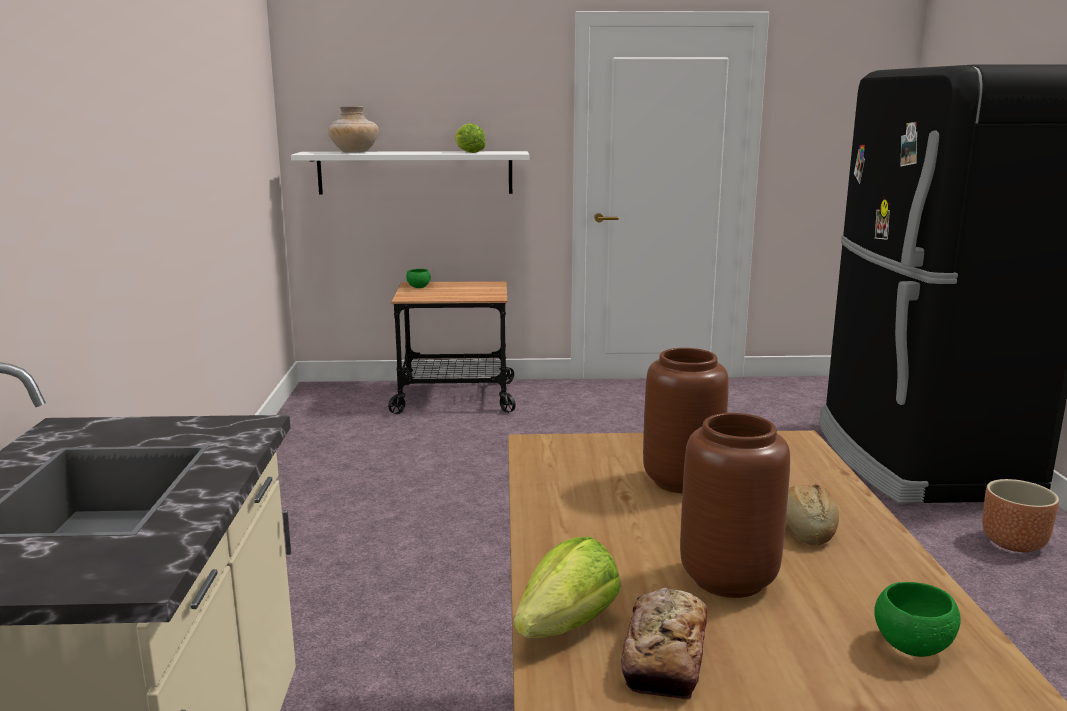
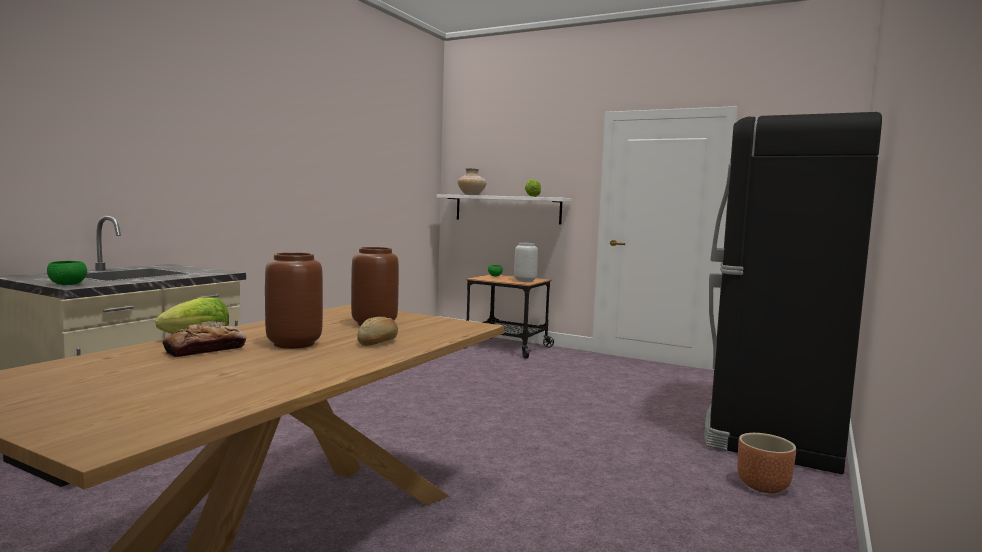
camera: 30 degrees right, 10 degrees down
green bowl [874,582,961,657] -> green bowl moved to [47,261,87,285]
none -> grey vase [514,243,538,282]

